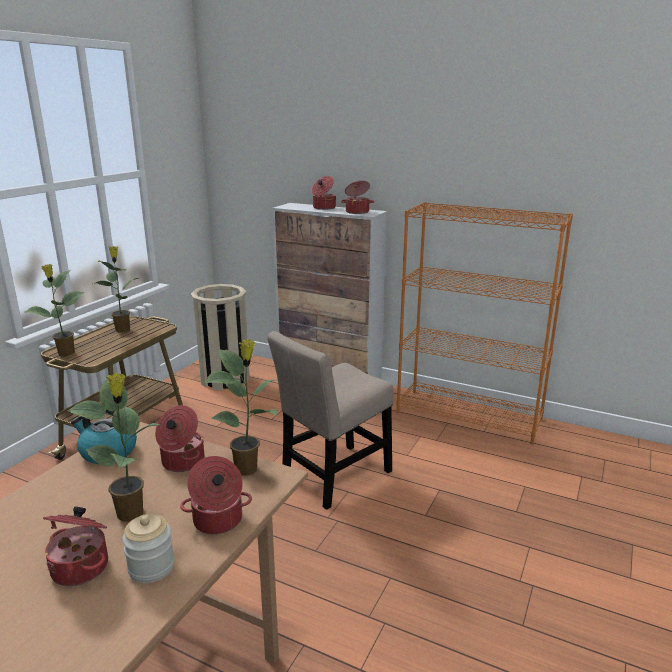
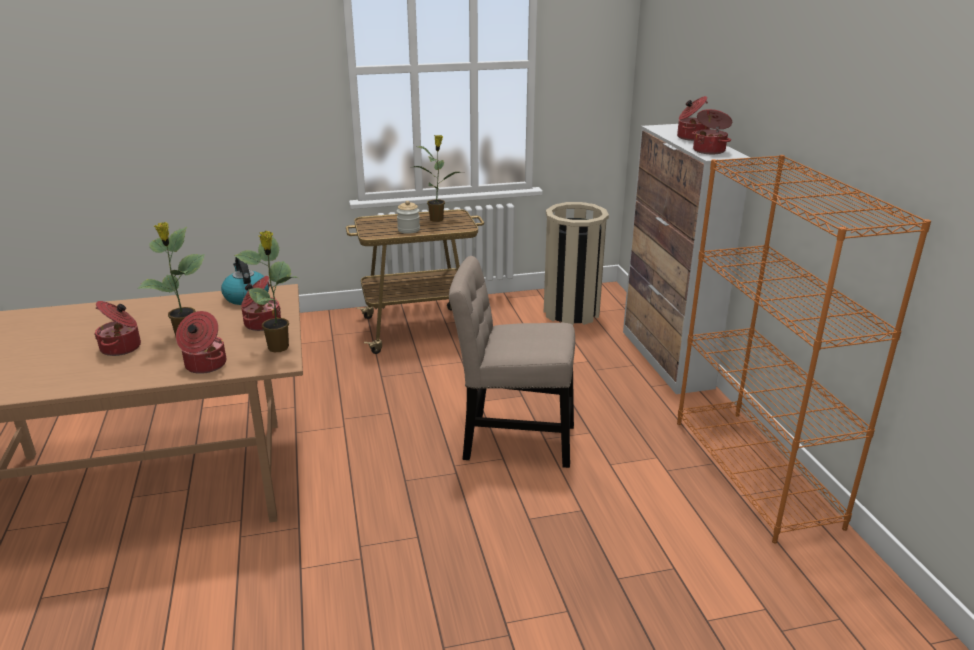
camera: 50 degrees right, 5 degrees up
potted plant [25,264,85,356] -> none
jar [122,514,175,583] -> jar moved to [397,201,420,234]

